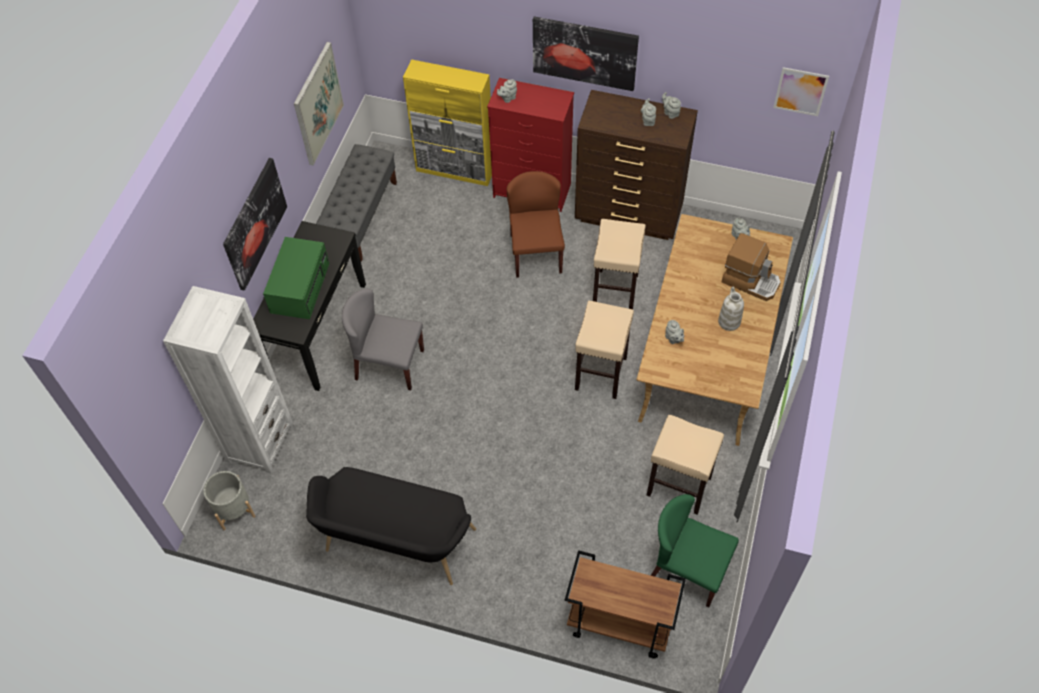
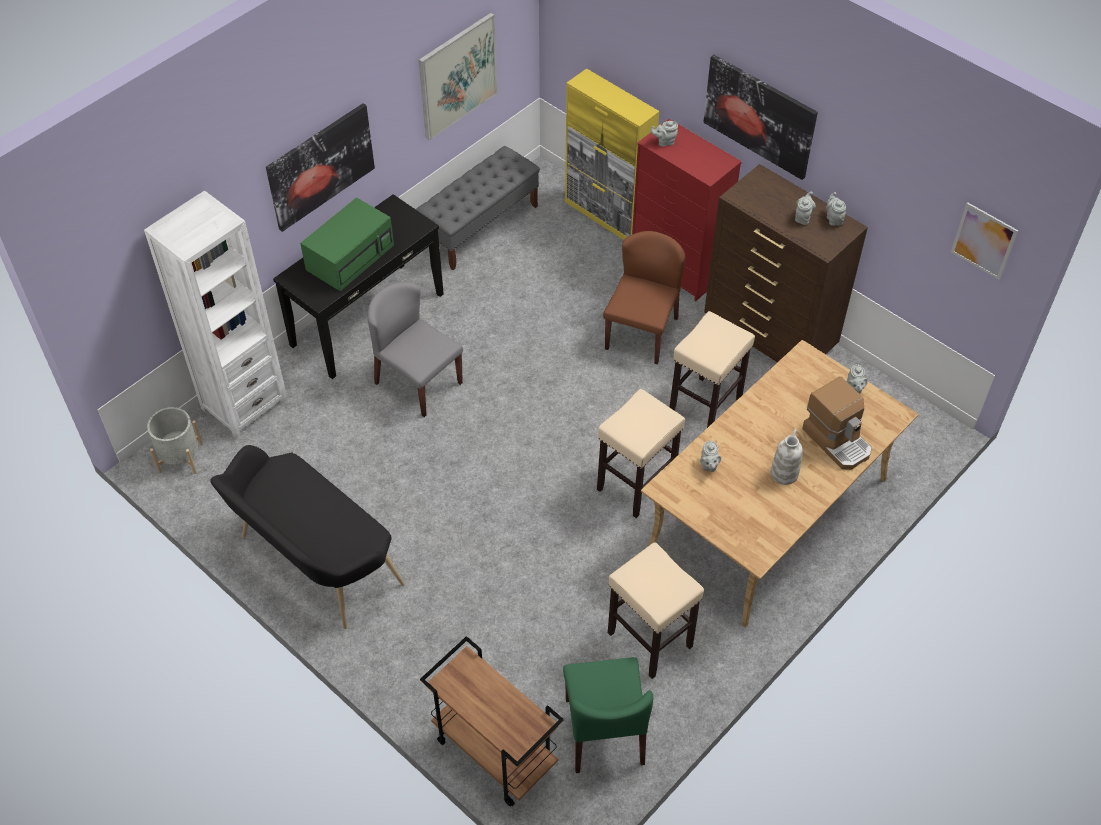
camera: 25 degrees right, 5 degrees down
green chair [651,494,739,607] -> green chair turned 150 degrees counterclockwise [563,657,653,773]

